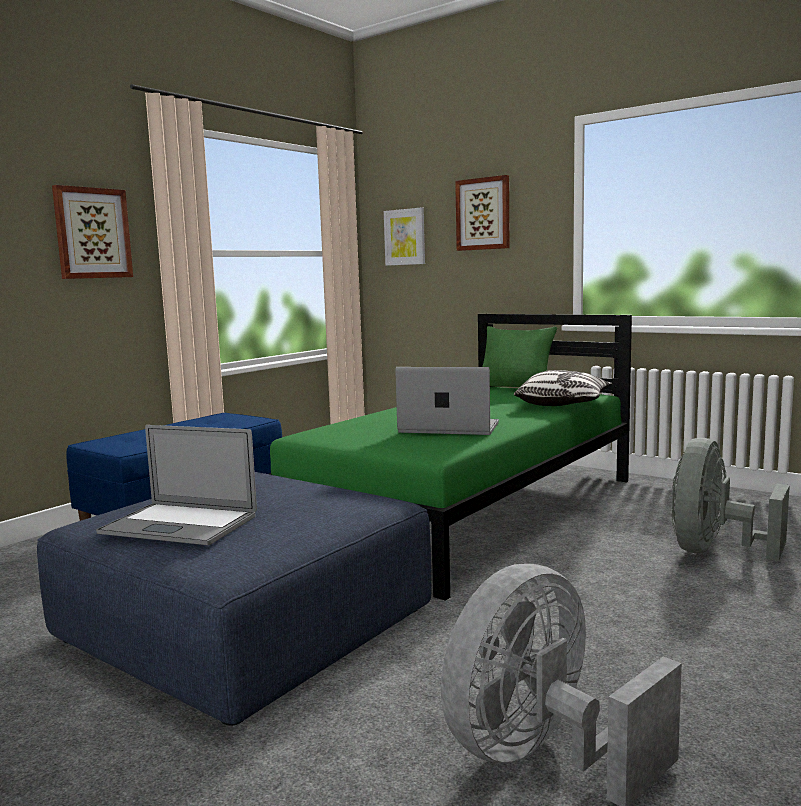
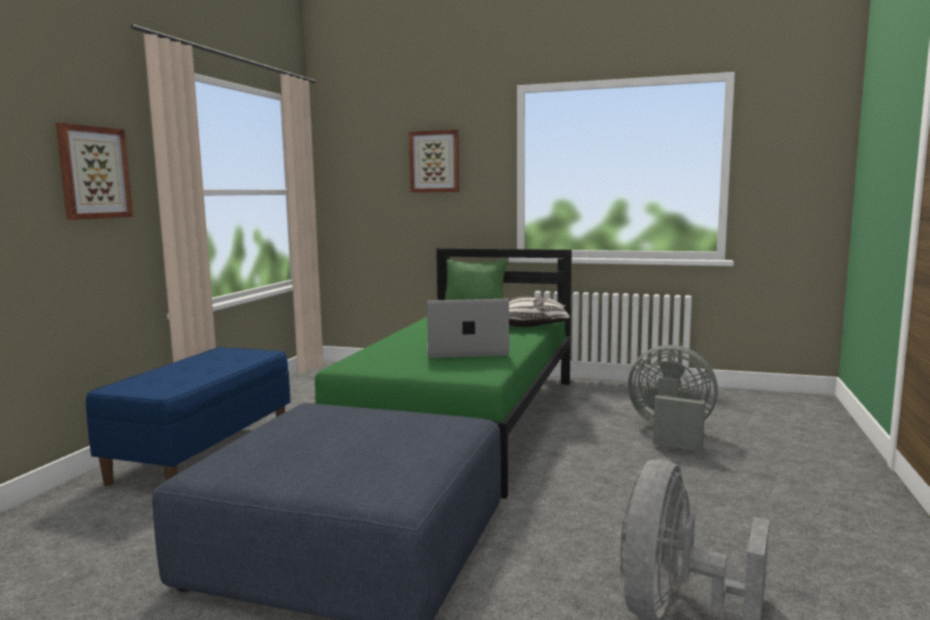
camera: 20 degrees left, 0 degrees up
laptop [96,425,257,545] -> none
picture [384,207,425,266] -> none
grey fan [672,438,790,561] -> grey fan turned 105 degrees clockwise [628,345,718,452]

